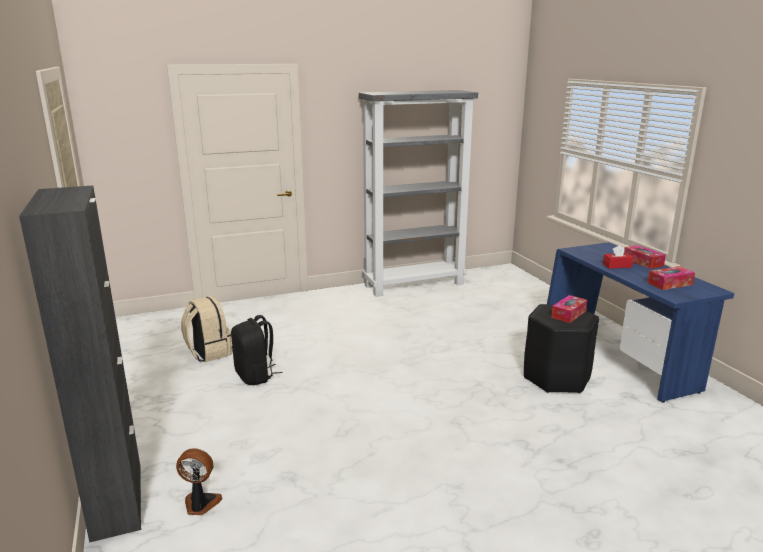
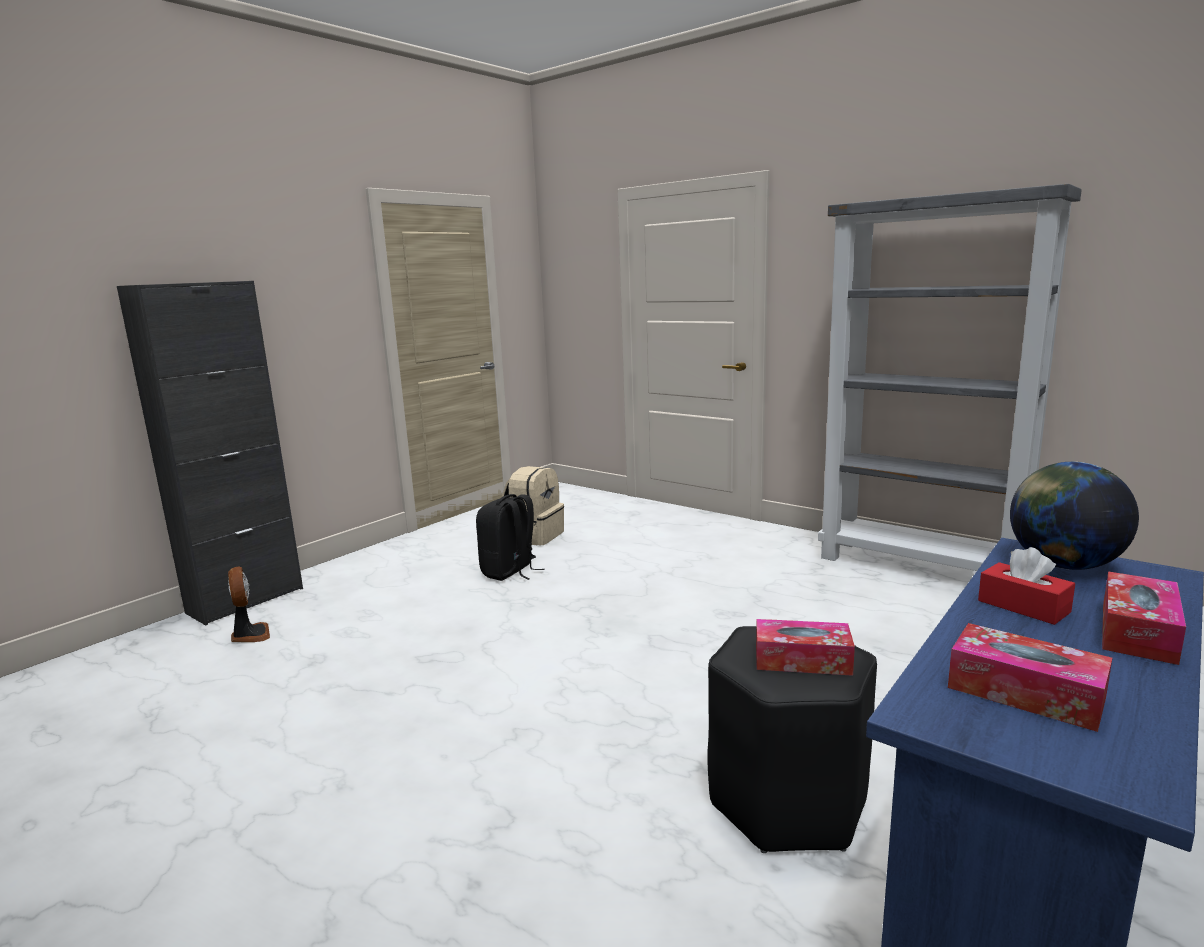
camera: 60 degrees right, 5 degrees down
none -> globe [1010,462,1139,570]

